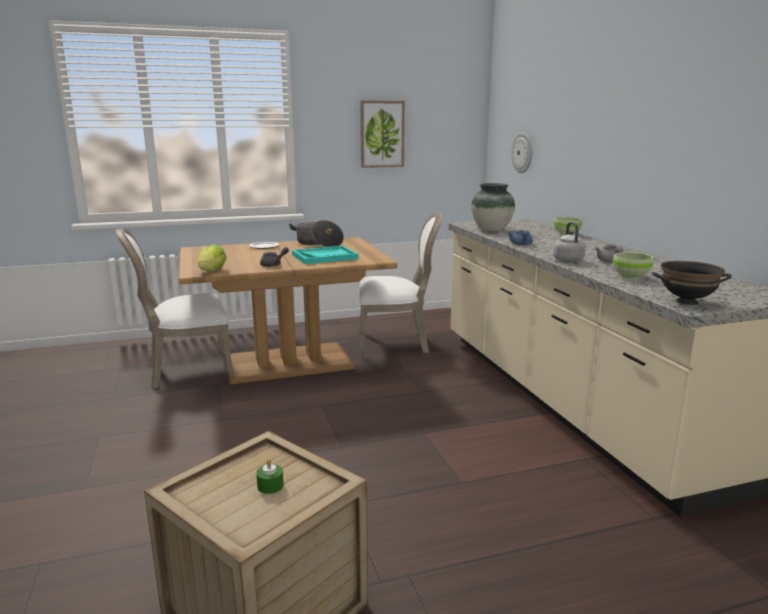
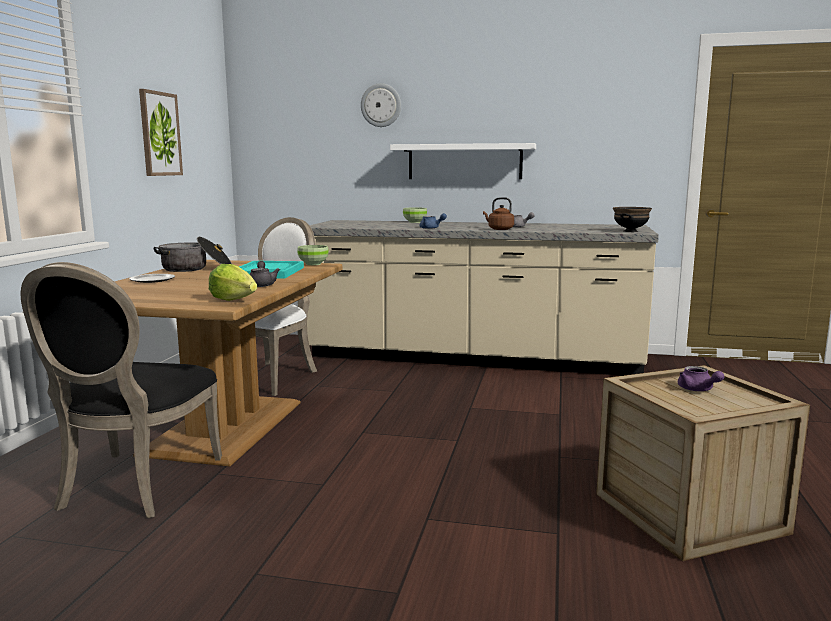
camera: 60 degrees left, 5 degrees down
white chair [115,228,234,389] -> black chair [21,262,222,518]
green candle [256,459,284,494] -> purple teapot [678,366,724,391]
vase [471,183,515,232] -> none
wall clock [511,132,532,173] -> wall clock moved to [361,83,401,127]
grey kettle [553,222,586,262] -> brown kettle [483,197,514,230]
green bowl [613,252,653,279] -> green bowl moved to [297,245,329,265]
none -> white shelf [390,143,536,179]

